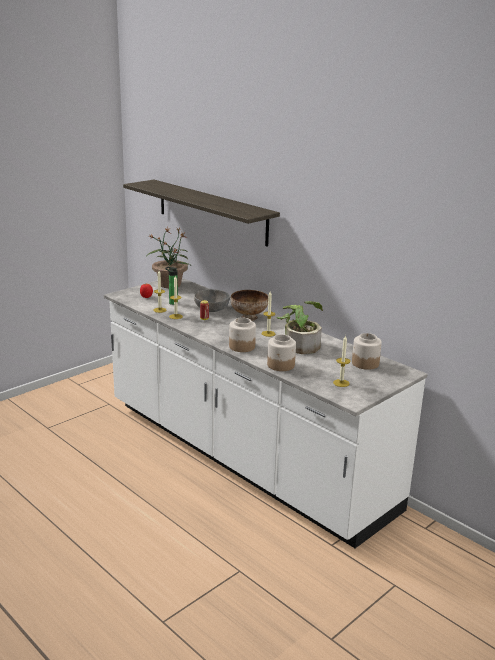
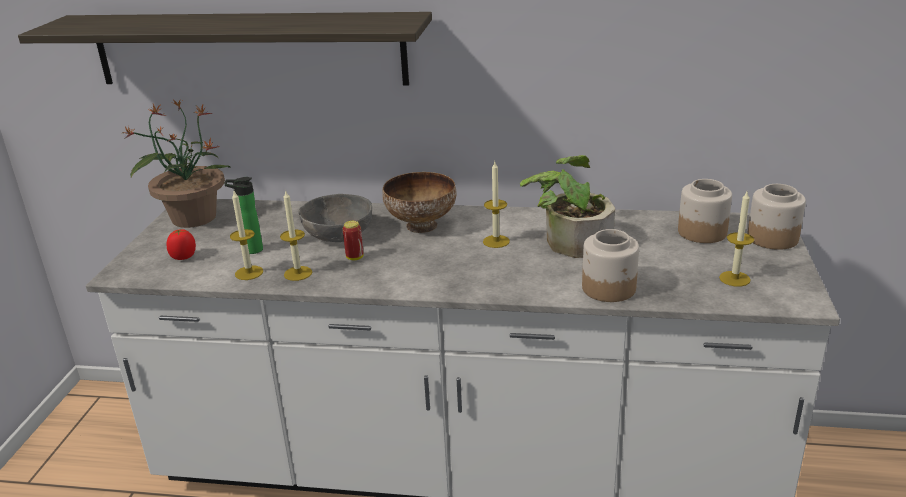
camera: 35 degrees left, 5 degrees up
jar [229,317,256,352] -> jar moved to [747,184,806,250]

